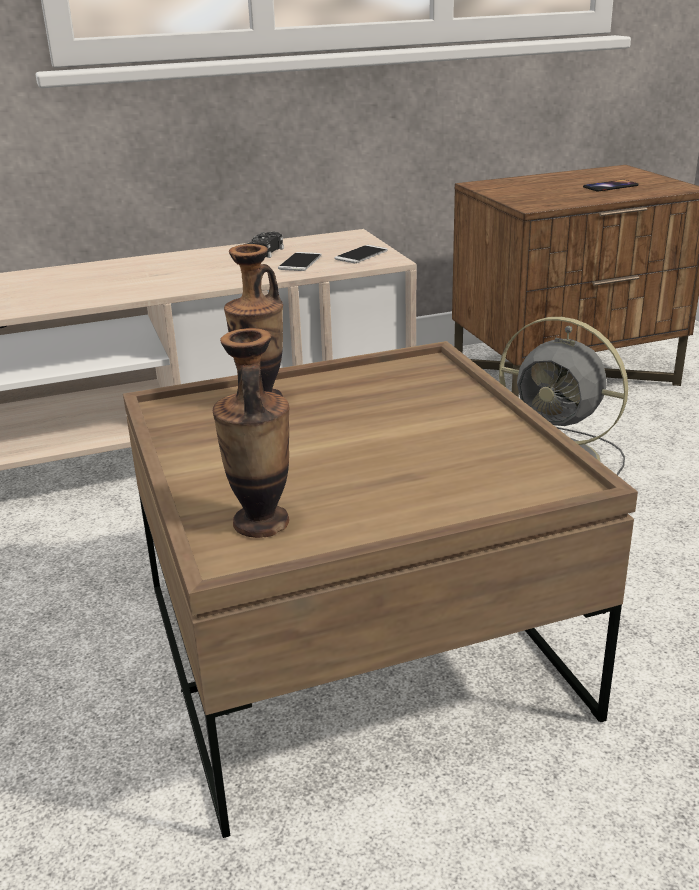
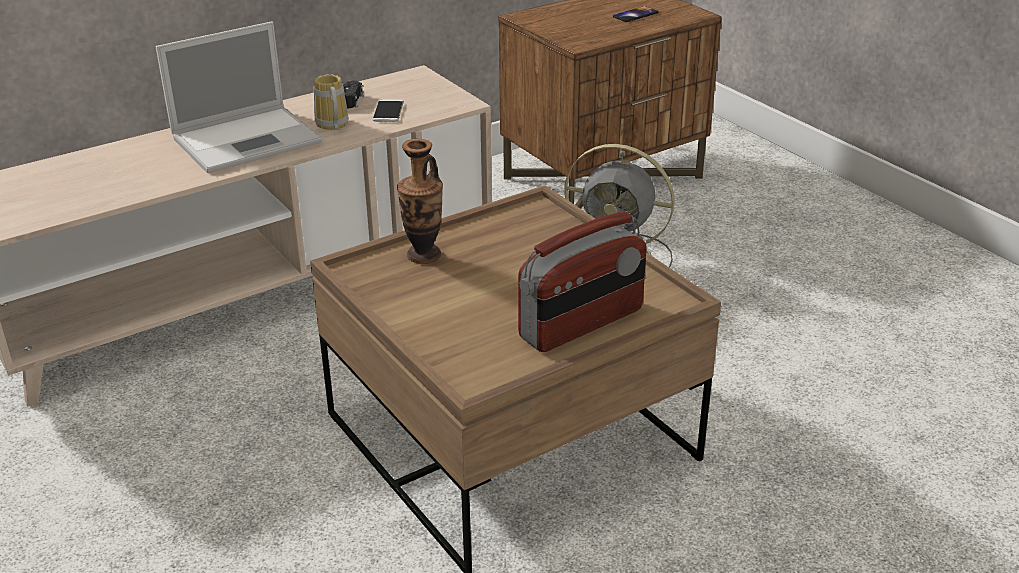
camera: 15 degrees left, 5 degrees up
vase [213,328,289,538] -> none
phone [334,245,388,263] -> none
none -> laptop [156,22,322,173]
none -> mug [314,75,349,130]
none -> radio [518,211,647,352]

